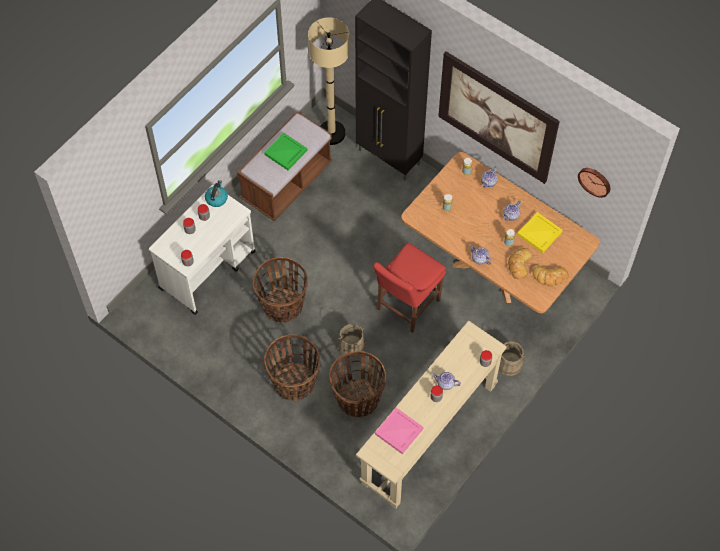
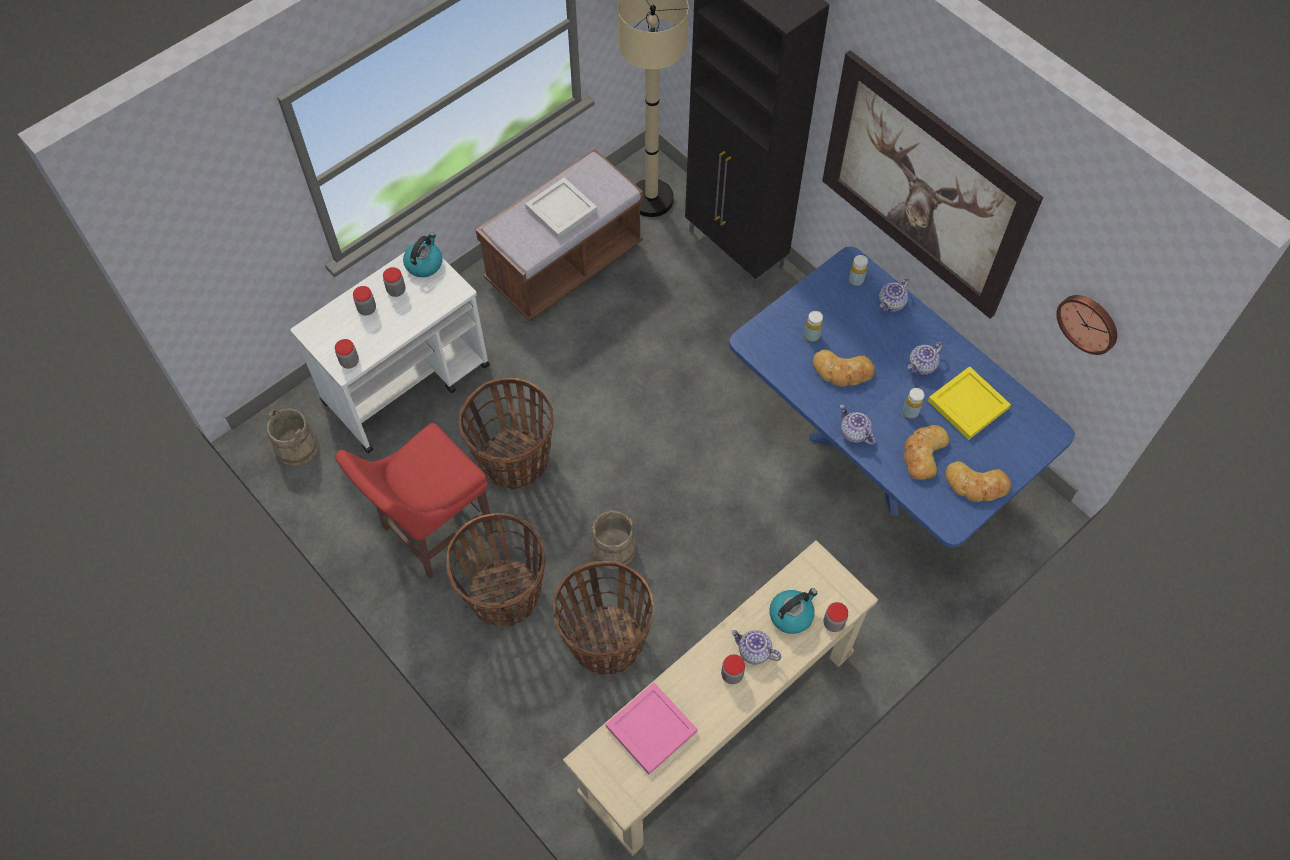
camera: 10 degrees right, 0 degrees up
green tray [264,133,307,170] -> white tray [525,177,597,239]
red chair [373,243,446,333] -> red chair moved to [335,423,493,579]
brown dining table [401,152,600,313] -> blue dining table [729,246,1075,548]
beige bucket [499,341,525,376] -> beige bucket moved to [267,408,318,466]
none -> kettle [770,588,817,634]
none -> bread [813,349,875,386]

